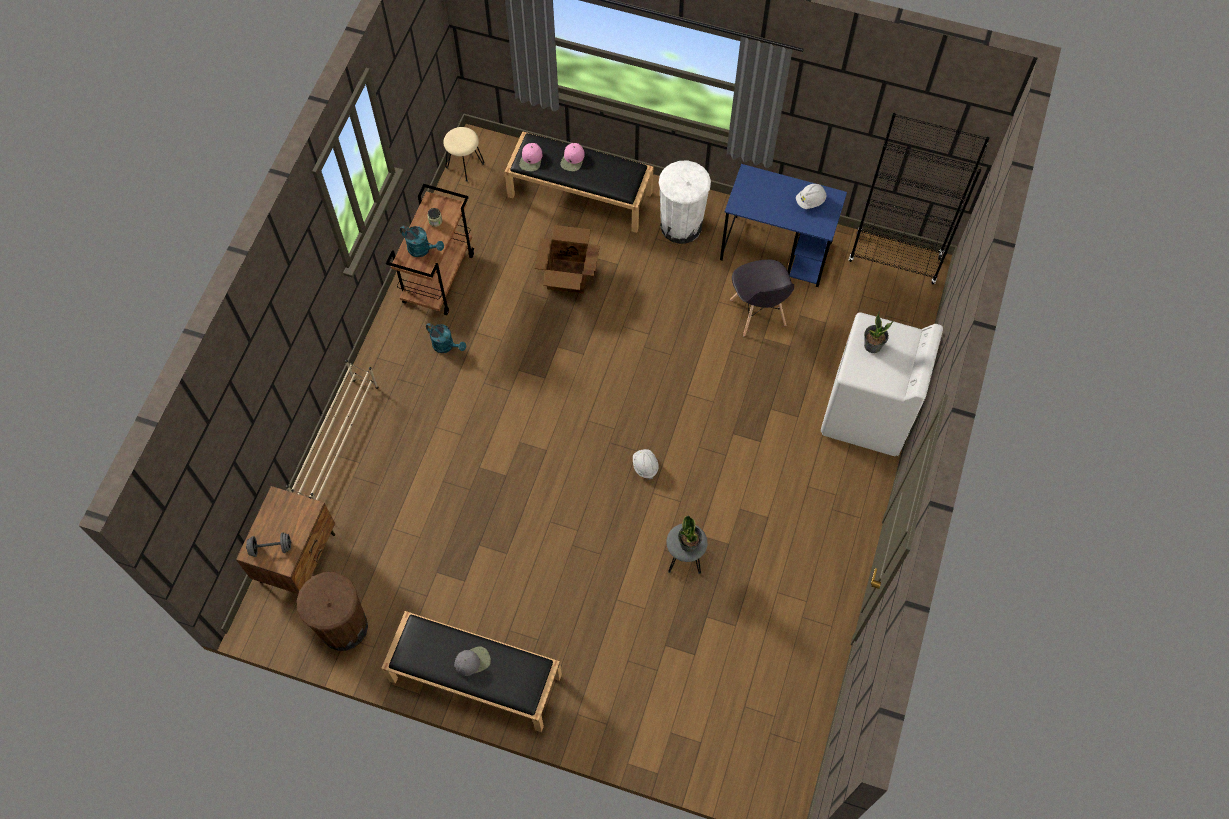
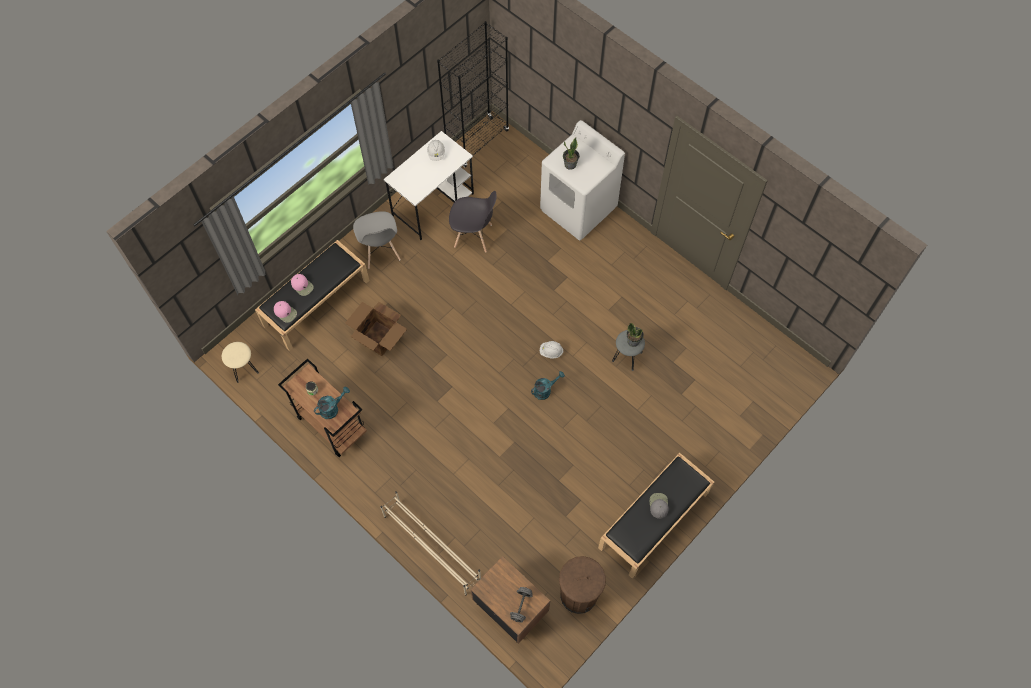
camera: 65 degrees left, 0 degrees up
turquoise watering can [426,323,466,353] -> turquoise watering can moved to [531,371,565,400]
white trash can [659,161,711,244] -> grey chair [353,211,401,269]
blue desk [720,164,847,287] -> white desk [383,131,474,240]

